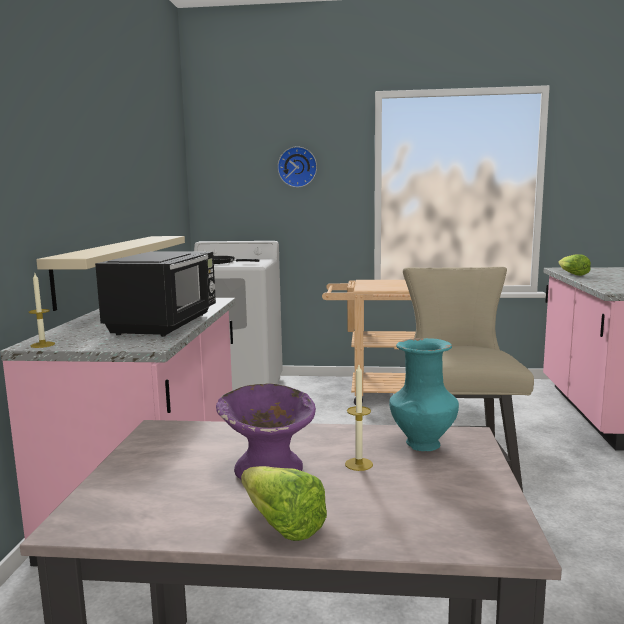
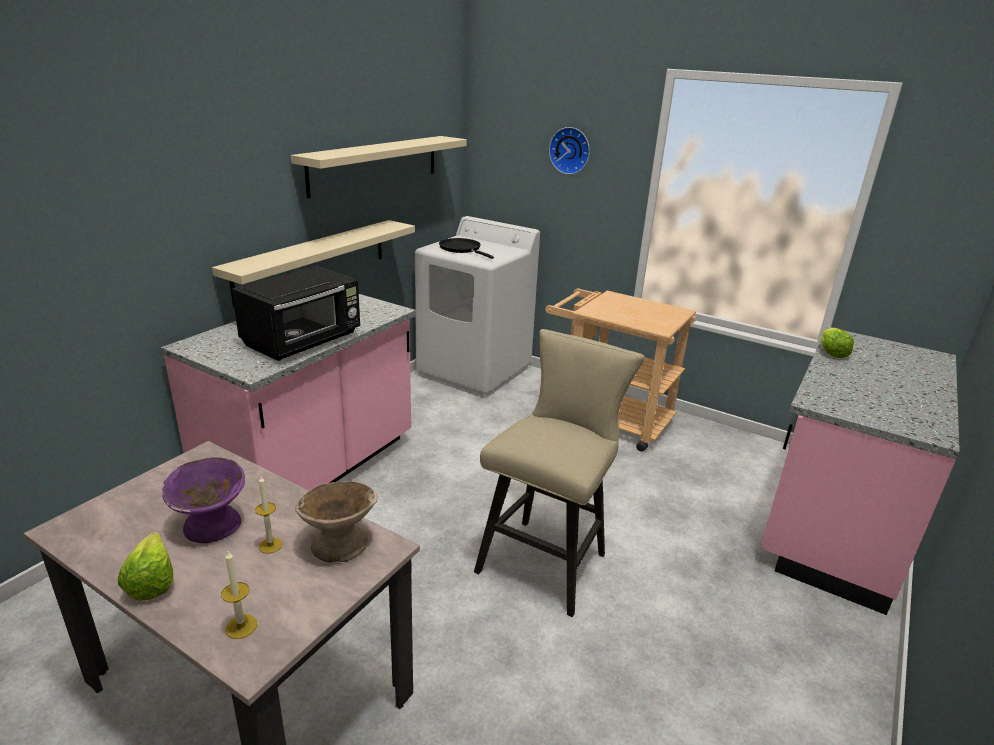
camera: 25 degrees right, 15 degrees up
candle [29,273,55,348] -> candle moved to [221,551,258,639]
turquoise vase [389,338,459,451] -> beige bowl [295,481,377,563]
none -> beige shelf [291,136,467,198]

